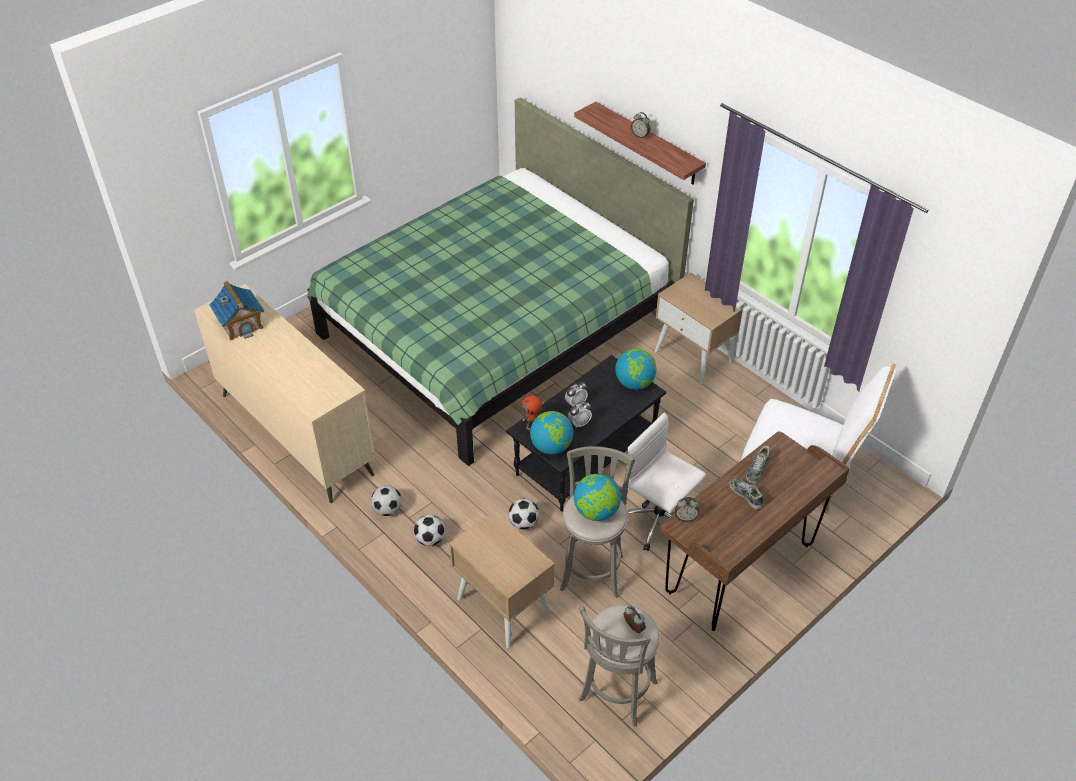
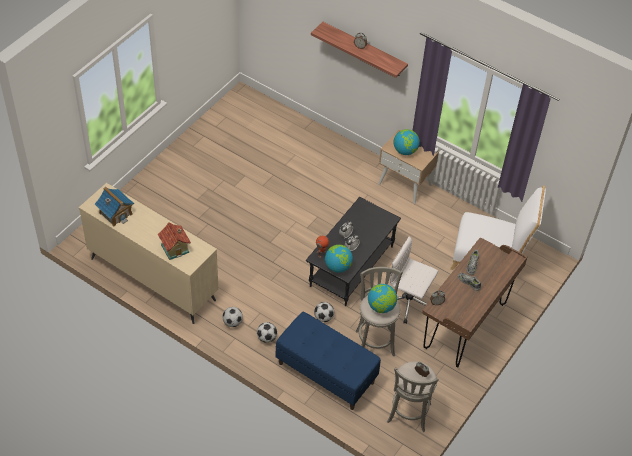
camera: 15 degrees left, 5 degrees up
green bed [307,97,694,466] -> none
beige nightstand [449,511,555,648] -> blue bench [276,312,381,410]
globe [615,349,657,390] -> globe moved to [393,129,420,155]
none -> toy house [158,222,191,260]

